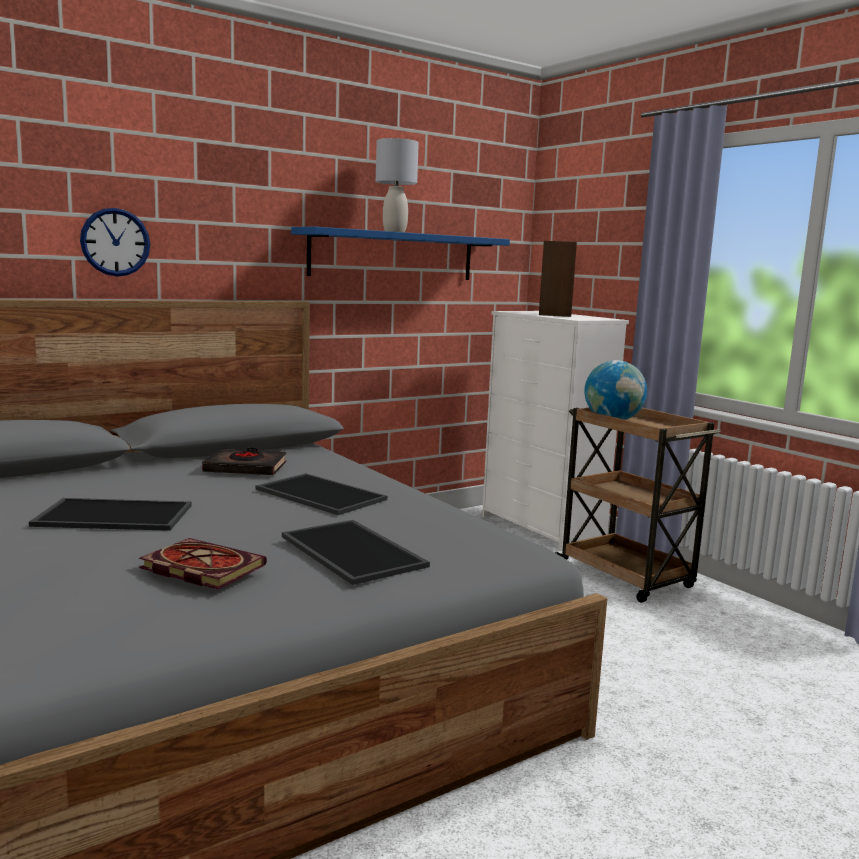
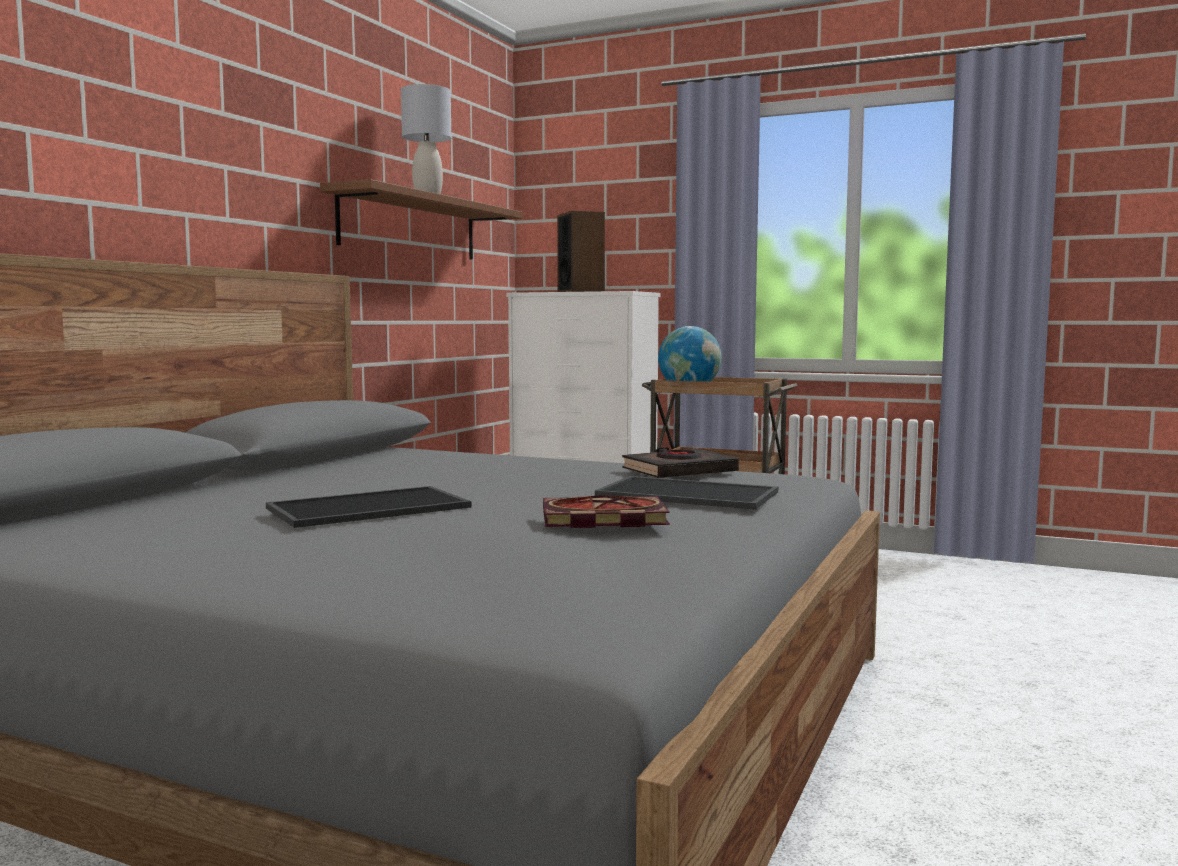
camera: 30 degrees left, 5 degrees down
wall clock [80,208,150,277] -> none
black book [202,448,286,475] -> black book moved to [622,447,739,478]
tray [256,473,387,515] -> none
blue shelf [291,226,510,280] -> brown shelf [320,179,523,260]

